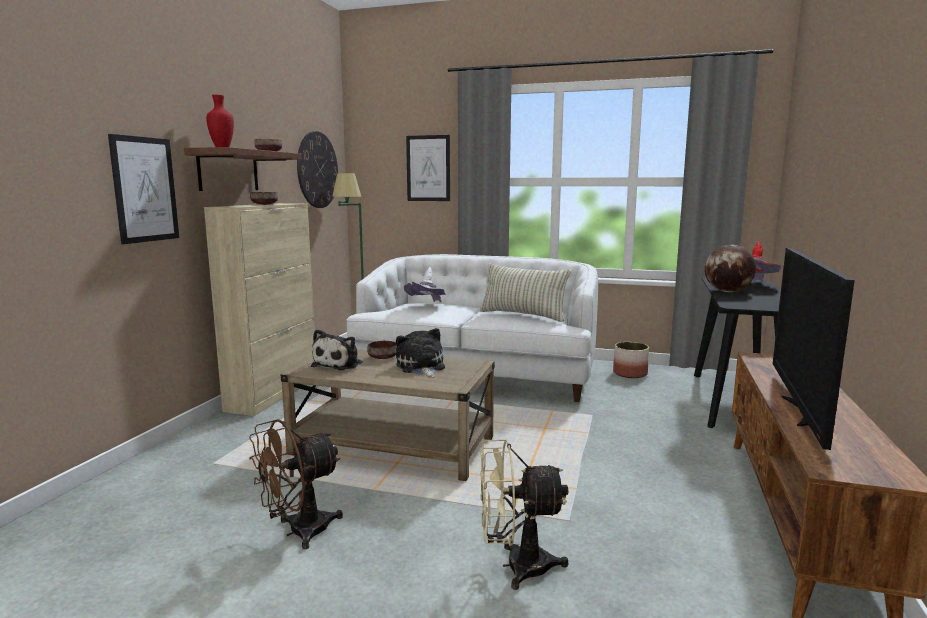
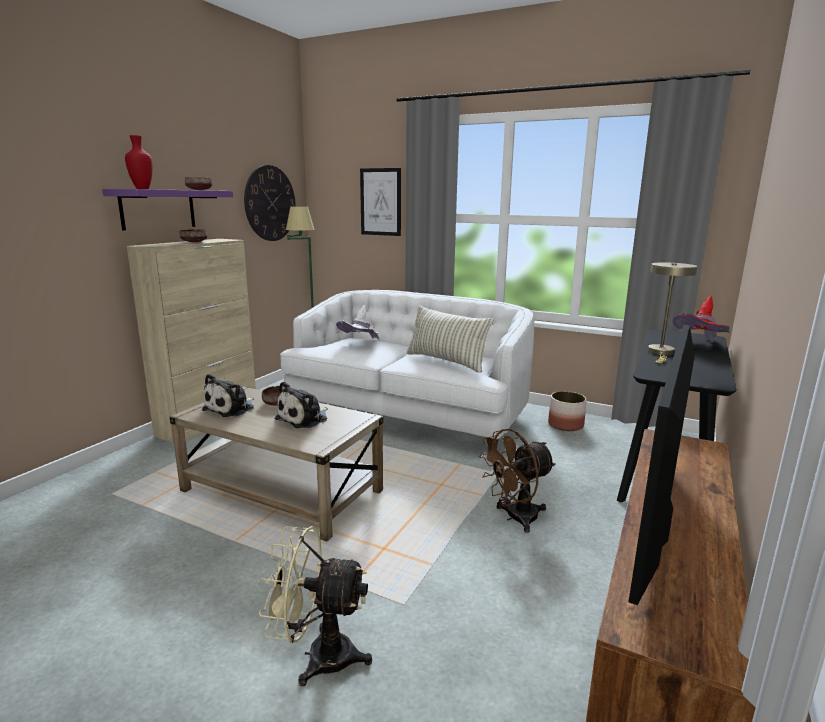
camera: 10 degrees right, 5 degrees up
picture [108,134,179,244] -> none
brown shelf [184,147,302,191] -> purple shelf [102,189,233,230]
brown fan [249,419,343,549] -> brown fan moved to [479,429,556,533]
plush toy [396,328,445,378] -> plush toy turned 135 degrees counterclockwise [275,382,328,428]
globe [705,245,756,292] -> beige table lamp [648,263,697,363]

